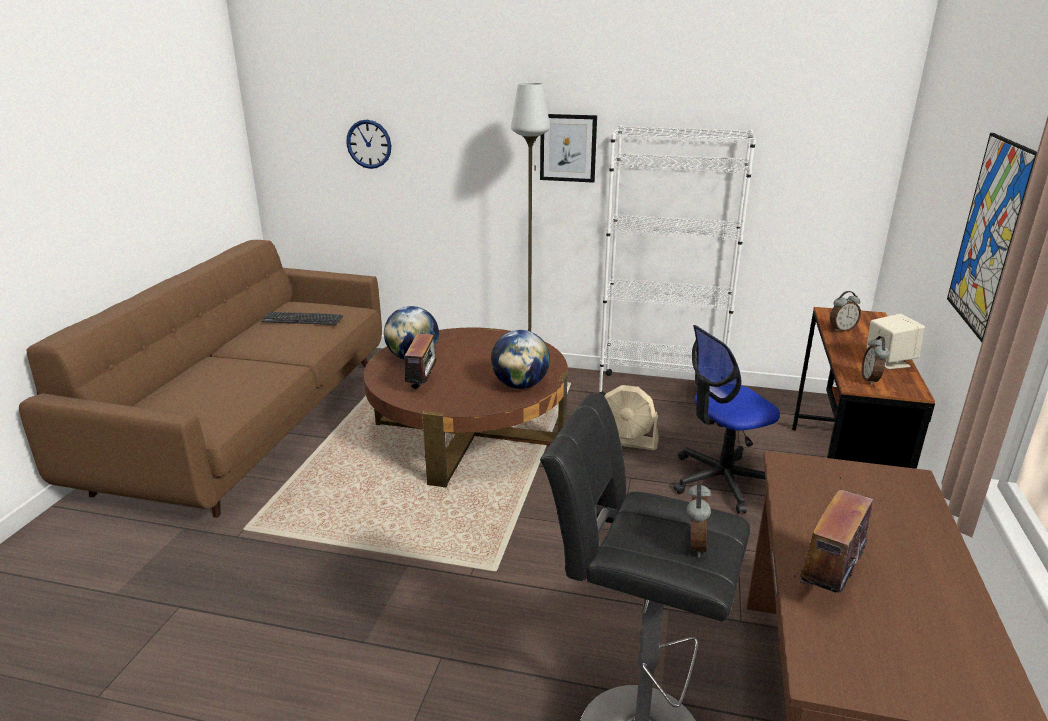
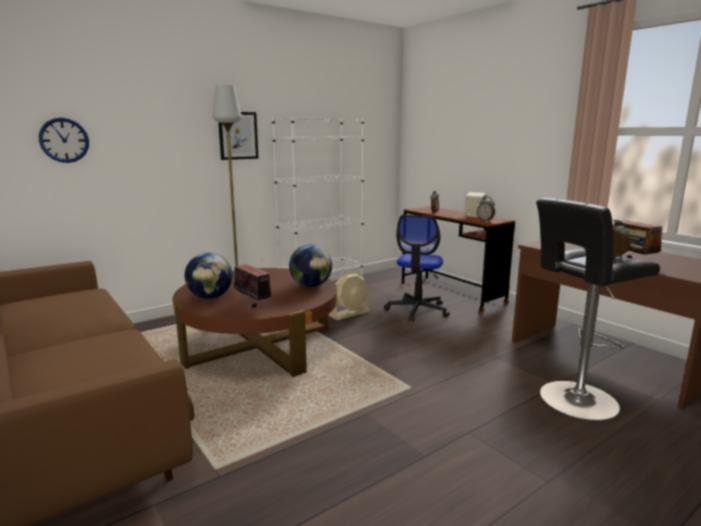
camera: 50 degrees left, 10 degrees down
keyboard [261,312,343,325] -> none
picture [947,133,1037,342] -> none

